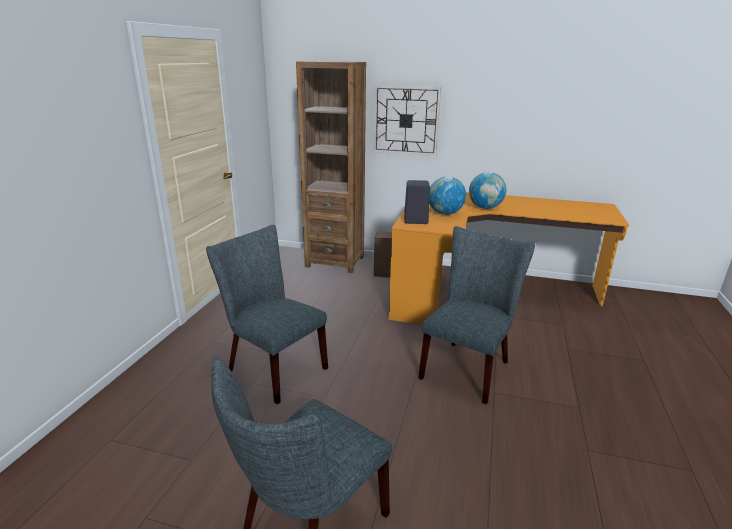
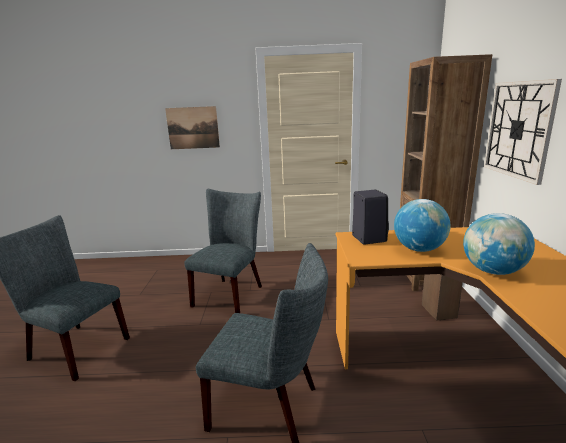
camera: 75 degrees right, 5 degrees down
none -> picture [165,106,220,149]

